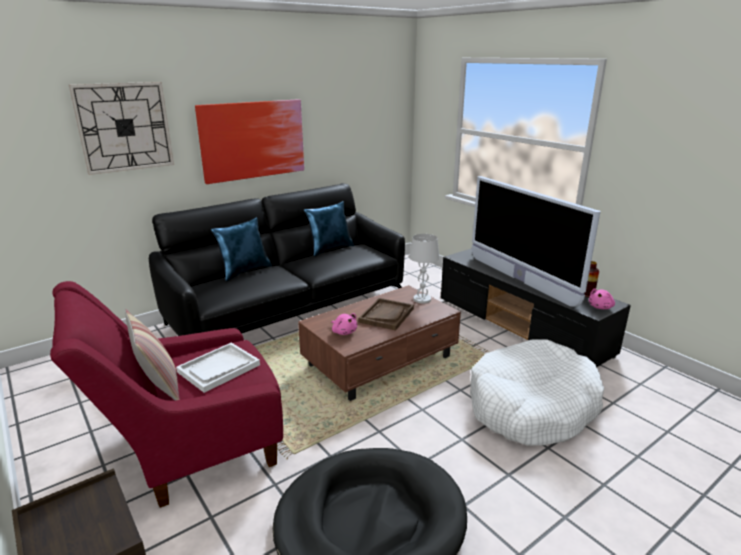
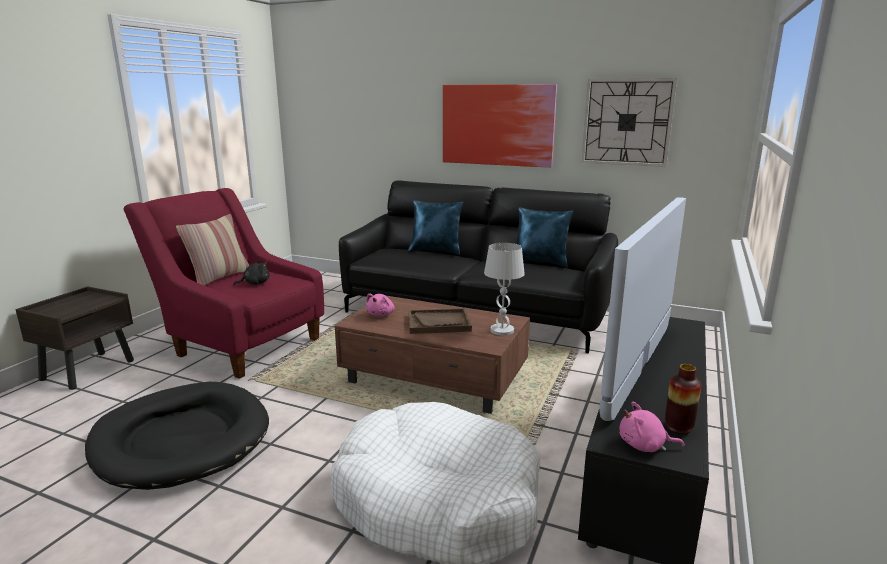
camera: 60 degrees right, 5 degrees down
wall clock [69,82,174,175] -> wall clock moved to [582,78,677,167]
white tray [176,343,260,393] -> black plush toy [233,260,269,285]

